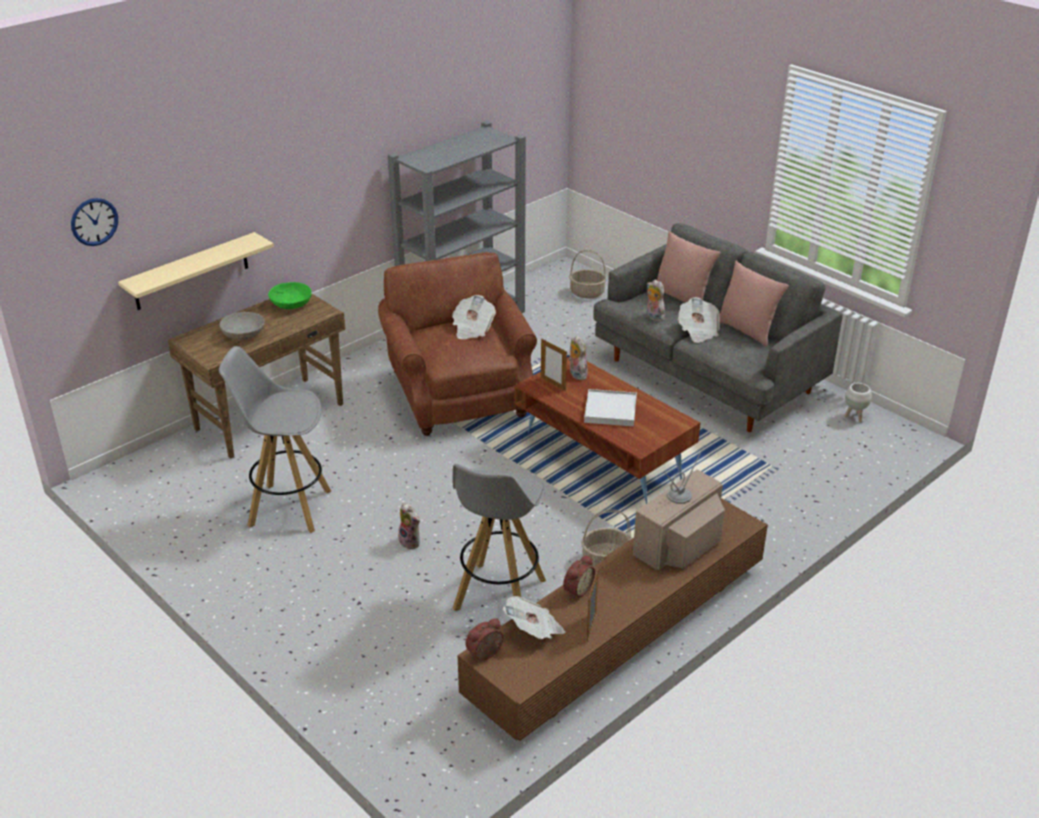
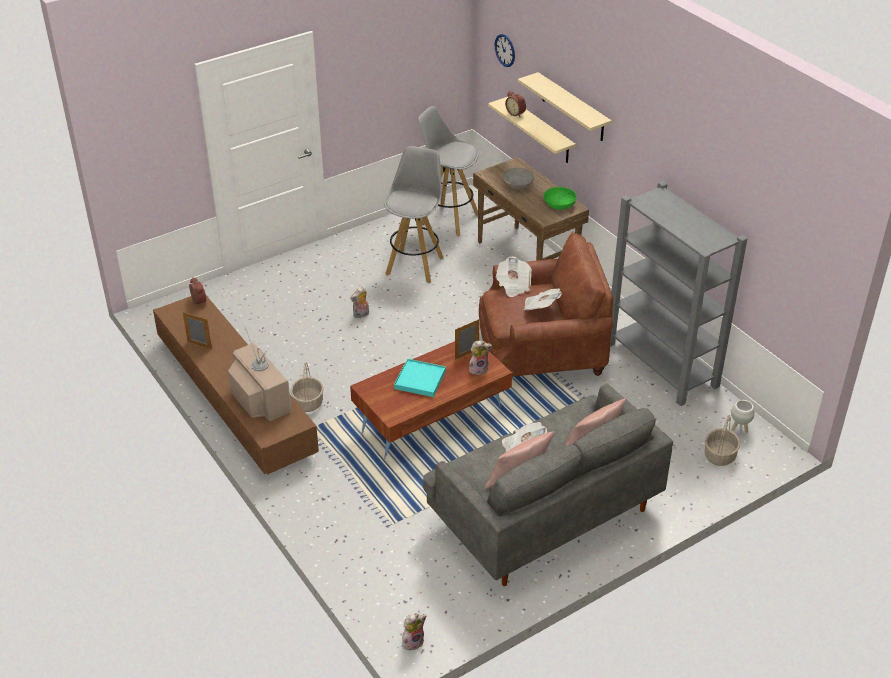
camera: 100 degrees right, 5 degrees up
grey stool [453,464,547,611] -> grey stool moved to [418,106,479,236]
newspaper [503,596,566,640] -> newspaper moved to [496,257,532,297]
alarm clock [563,555,595,599] -> alarm clock moved to [505,91,526,117]
white tray [584,389,637,426] -> turquoise tray [394,359,446,397]
plush toy [647,280,665,322] -> plush toy moved to [402,613,427,650]
white planter [844,383,872,422] -> white planter moved to [731,400,755,433]
none -> beige shelf [518,72,612,141]

